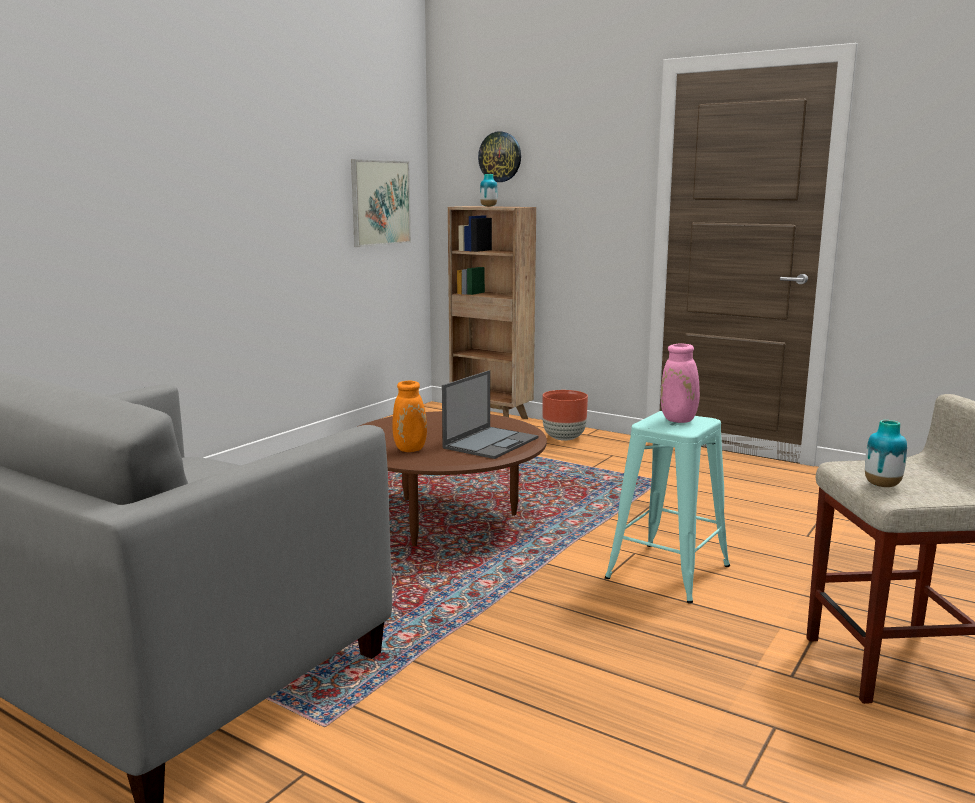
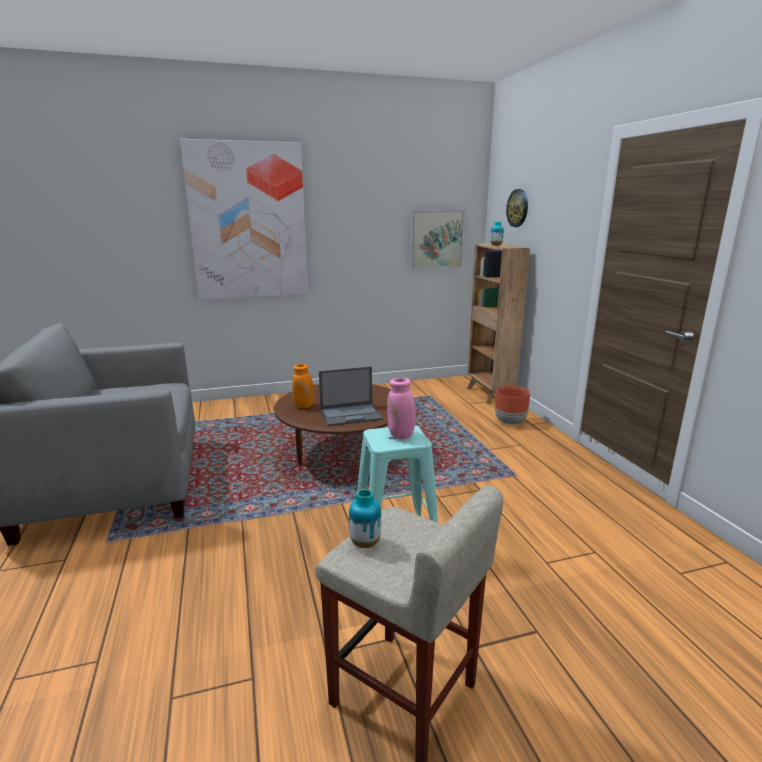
camera: 40 degrees right, 5 degrees up
none -> picture [180,139,308,300]

